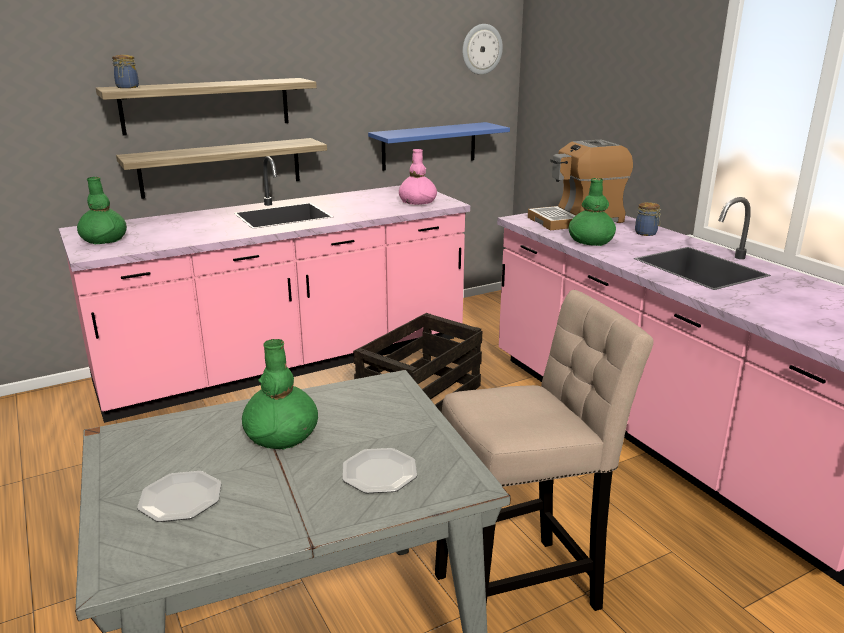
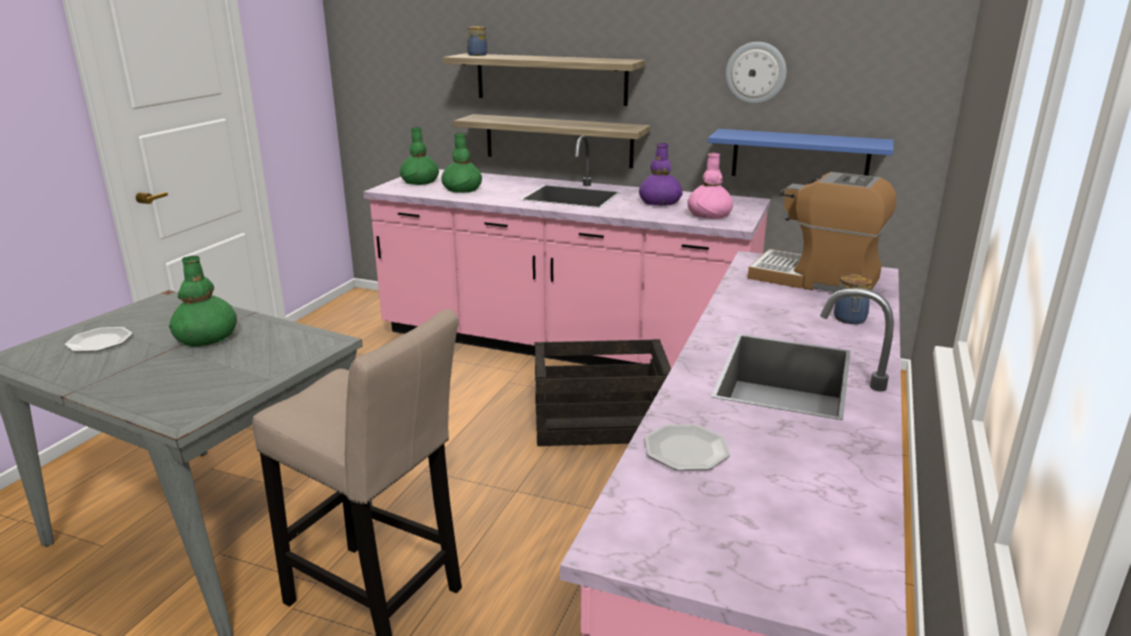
camera: 50 degrees right, 0 degrees up
plate [343,448,417,493] -> plate moved to [644,425,730,470]
wall clock [462,24,503,75] -> wall clock moved to [725,42,786,104]
green vase [569,178,616,246] -> green vase moved to [441,133,482,193]
none -> purple vase [639,143,683,206]

